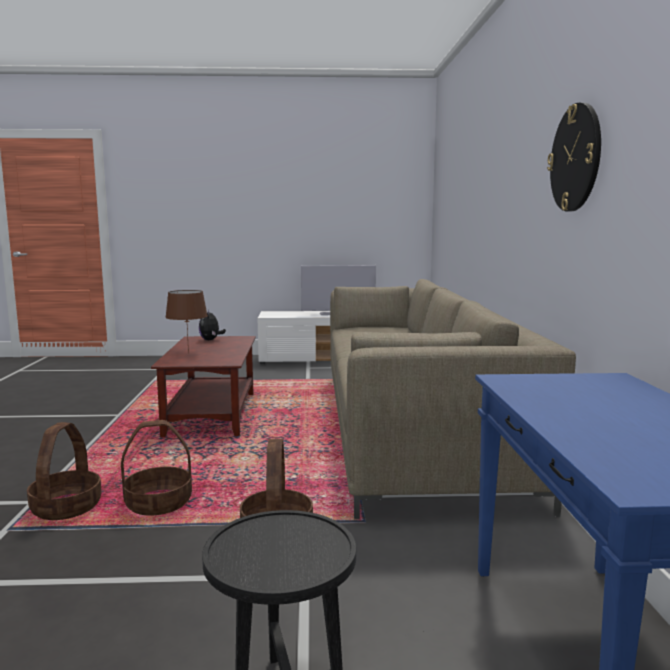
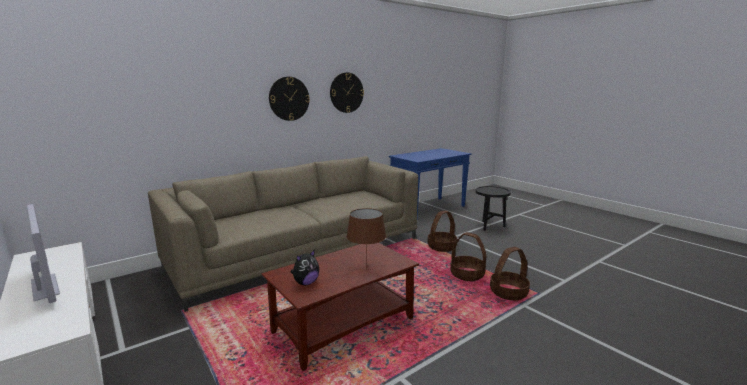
camera: 125 degrees left, 5 degrees up
none -> wall clock [269,77,310,121]

